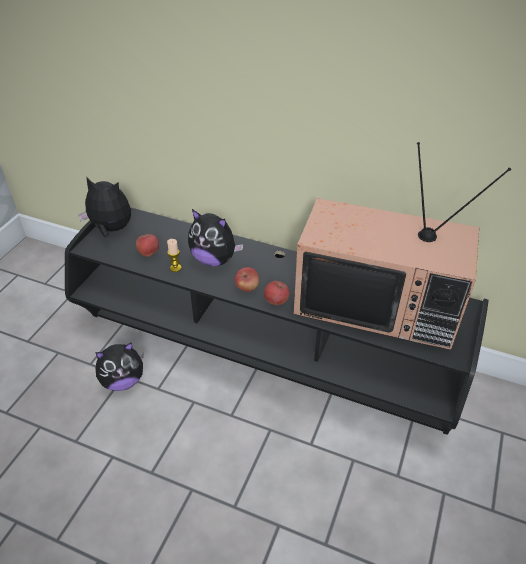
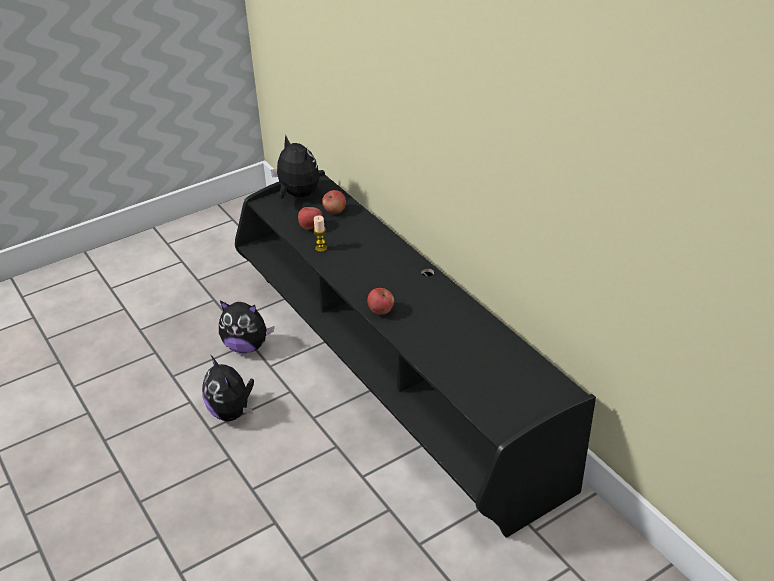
camera: 35 degrees right, 5 degrees down
plush toy [188,209,244,266] -> plush toy moved to [202,355,254,421]
apple [235,267,259,292] -> apple moved to [322,190,346,214]
television [294,142,511,350] -> none

